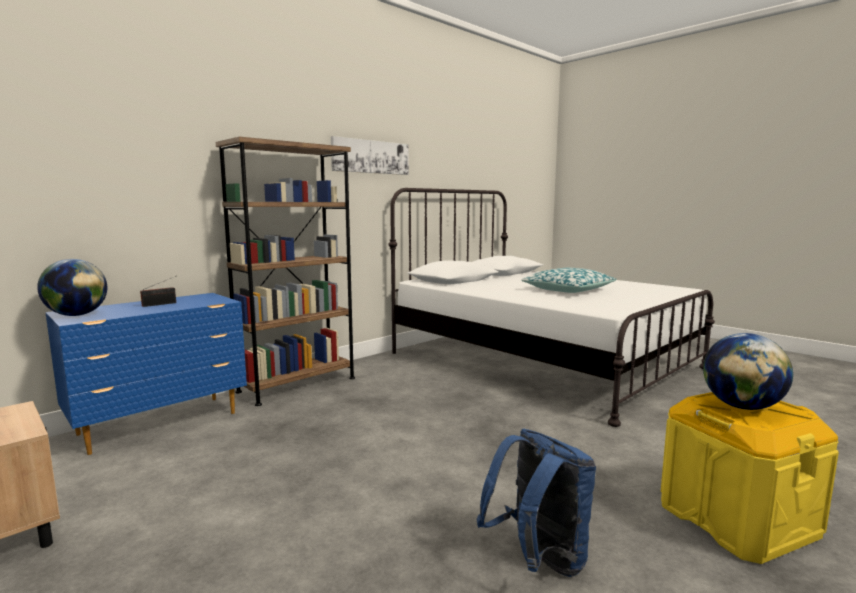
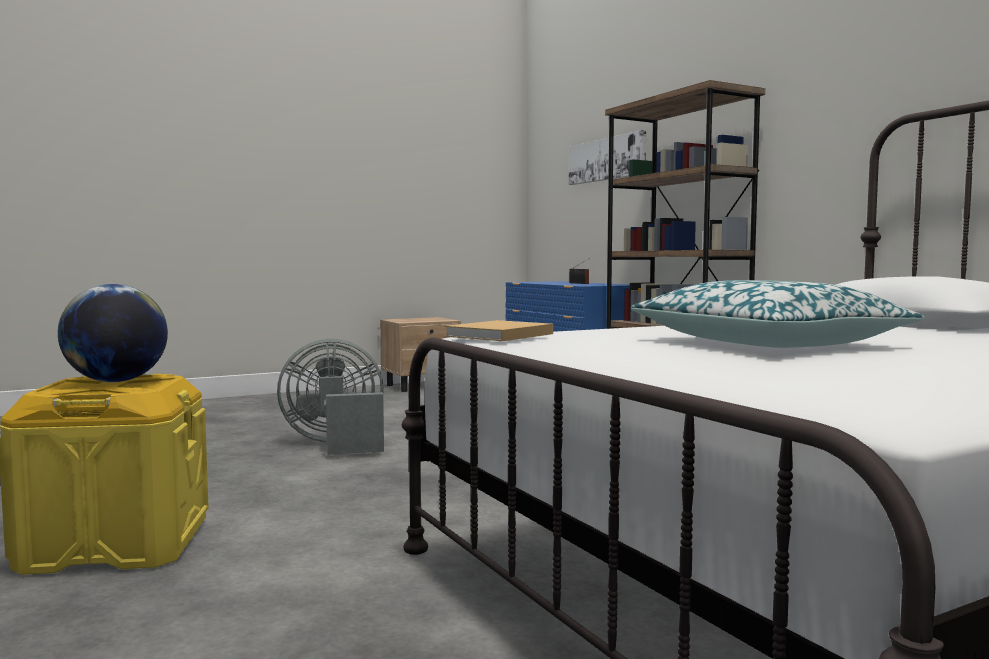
camera: 105 degrees right, 5 degrees down
globe [37,259,107,316] -> none
picture [331,136,409,175] -> picture moved to [569,130,647,185]
blue backpack [477,429,596,577] -> none
none -> grey fan [277,339,384,455]
none -> beige book [444,320,553,341]

